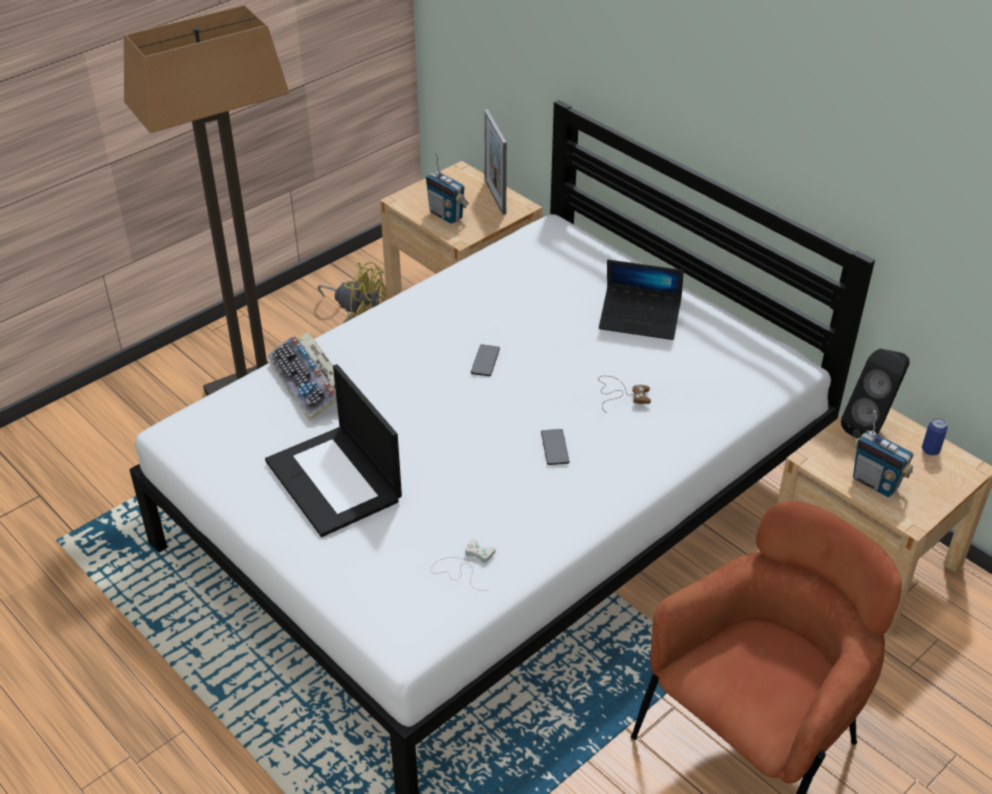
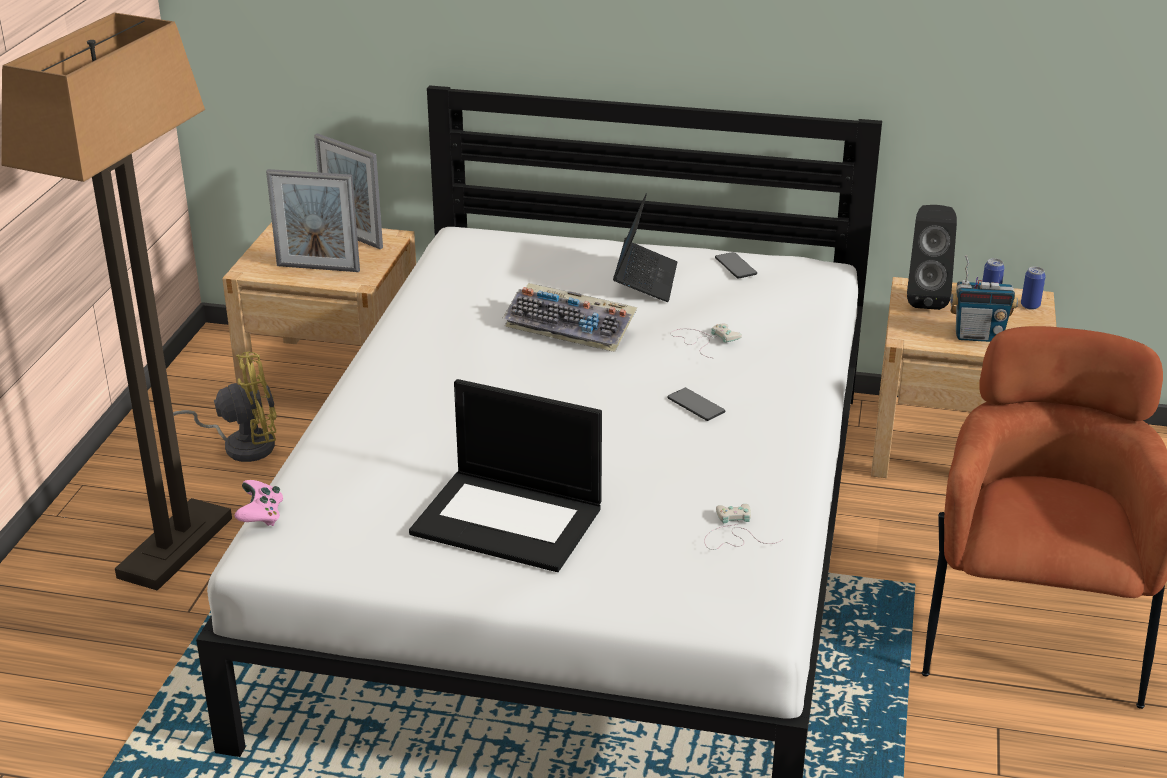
camera: 35 degrees left, 10 degrees down
keyboard [267,332,337,421] -> keyboard moved to [502,283,637,352]
radio [426,152,469,224] -> picture frame [266,169,360,272]
phone [471,344,500,376] -> phone moved to [715,252,757,279]
brown game controller [598,376,651,413] -> white game controller [670,324,742,358]
laptop [599,259,684,340] -> laptop turned 60 degrees counterclockwise [613,194,677,302]
none -> pink game controller [234,480,283,526]
none -> can [1021,266,1046,310]

